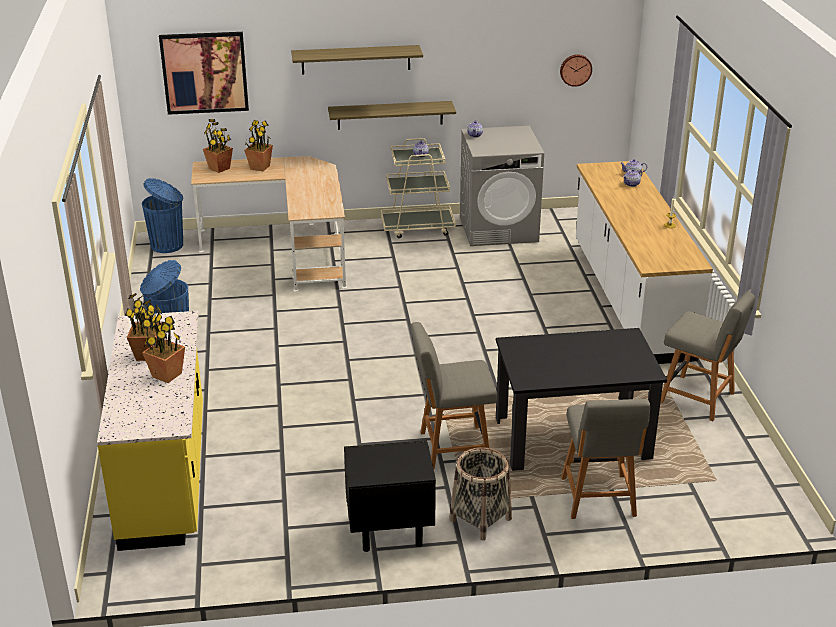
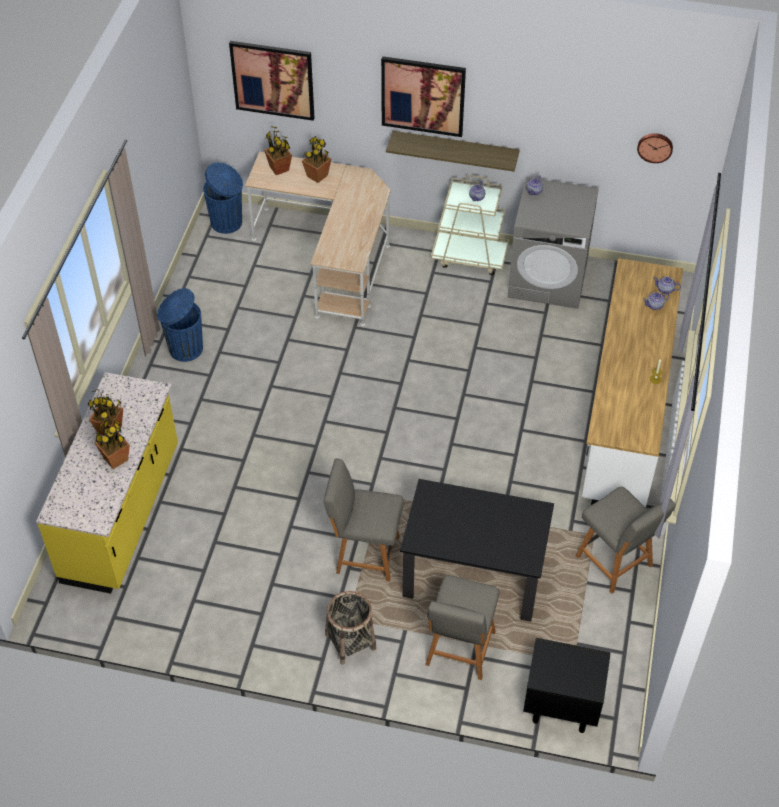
camera: 20 degrees right, 20 degrees up
shelf [291,45,423,75] -> picture [381,56,466,137]
black nightstand [344,440,436,552] -> black nightstand moved to [523,638,611,733]

